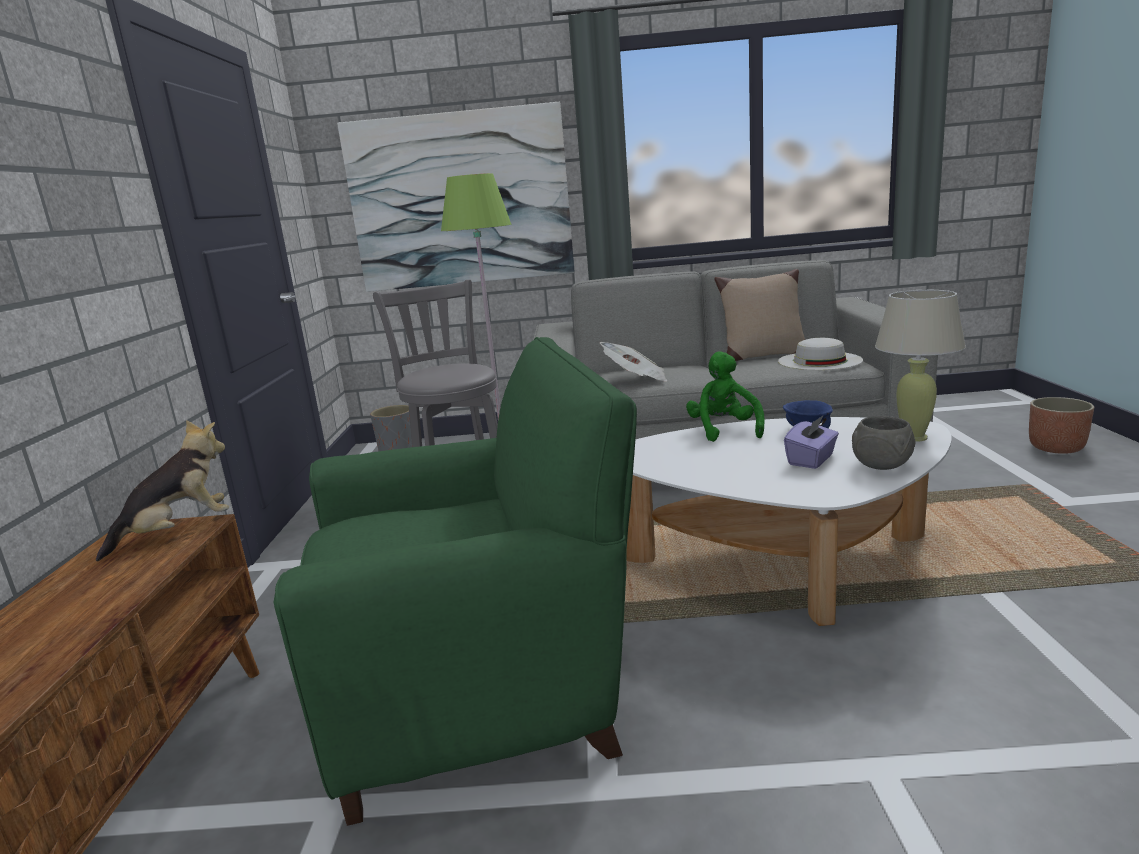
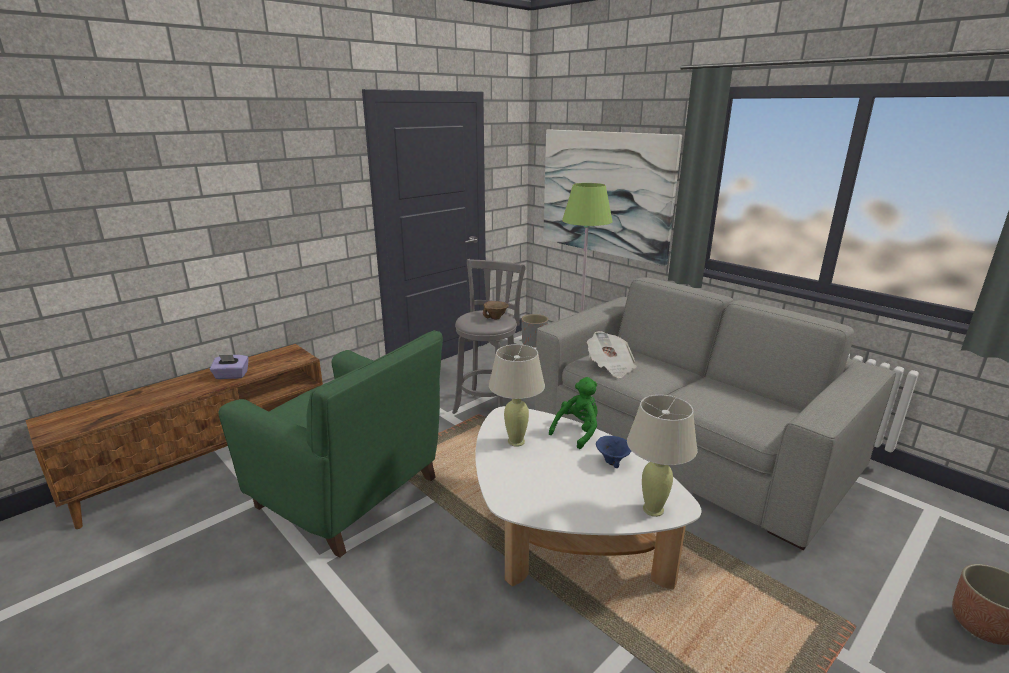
camera: 45 degrees right, 5 degrees up
plush toy [96,420,229,561] -> none
beige pillow [714,269,805,361] -> none
white hat [778,338,863,370] -> none
purple tissue box [784,415,839,469] -> purple tissue box moved to [210,355,249,379]
grey bowl [852,416,915,470] -> none
none -> brown bowl [483,301,509,319]
none -> beige table lamp [489,344,545,447]

